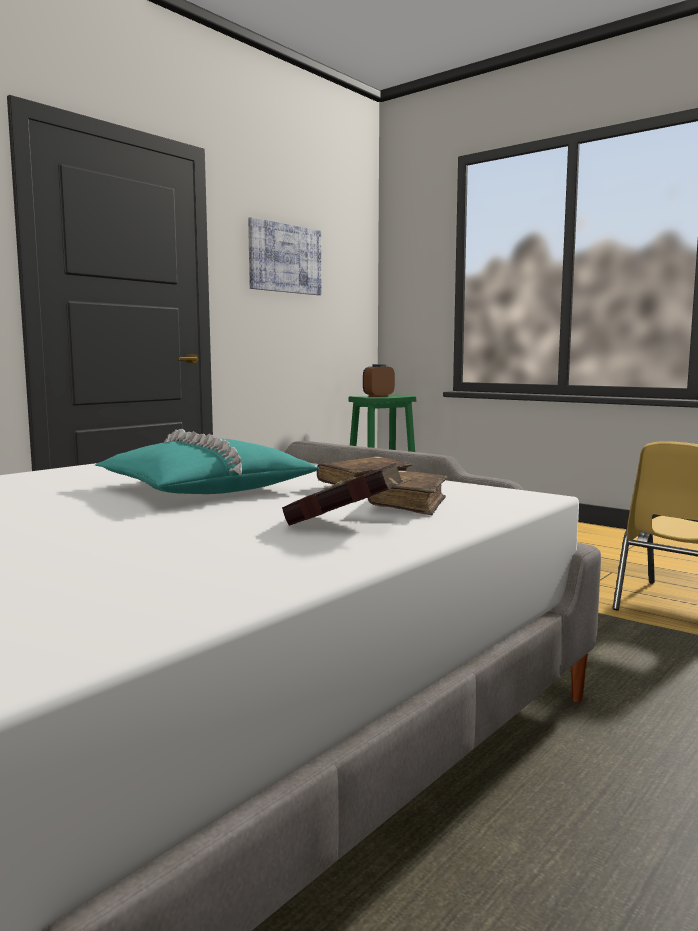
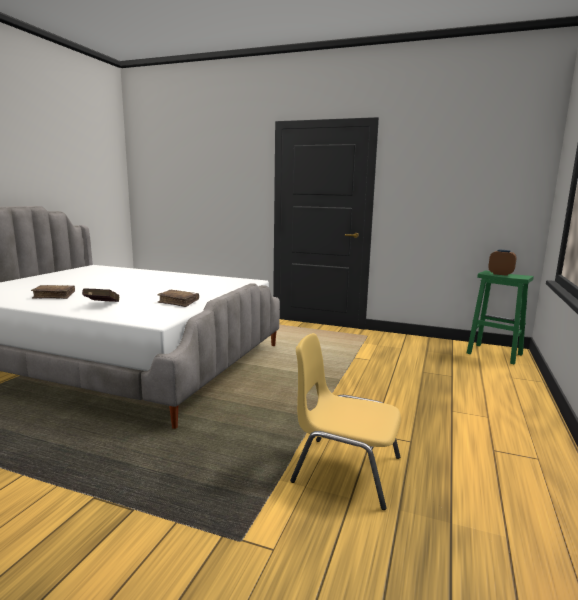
camera: 70 degrees right, 5 degrees up
turquoise pillow [95,428,319,494] -> none
picture [248,217,322,295] -> none
brown book [368,470,447,515] -> brown book moved to [31,285,75,299]

